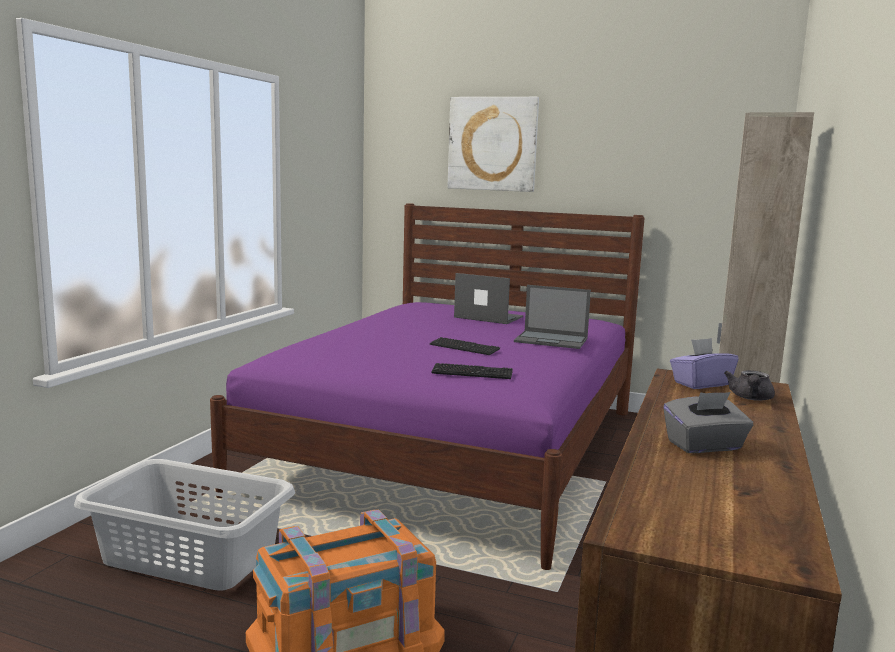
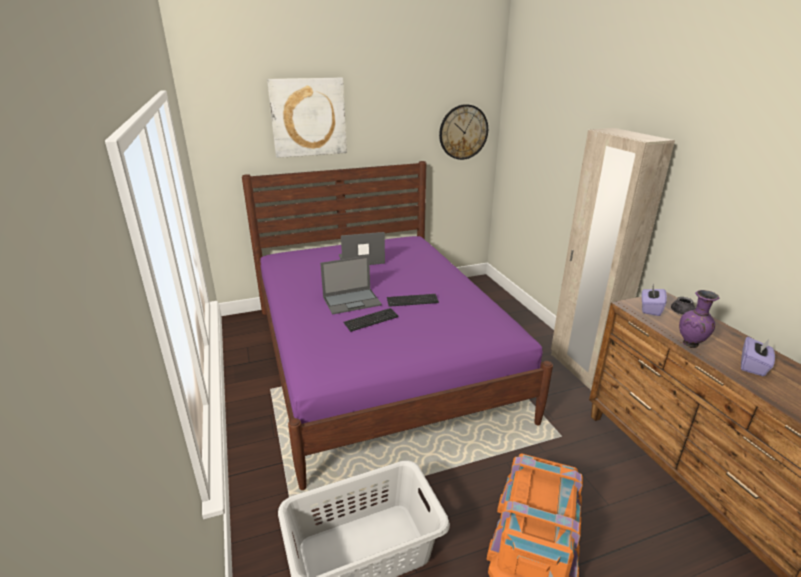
camera: 40 degrees left, 15 degrees up
keyboard [432,363,513,379] -> keyboard moved to [343,308,399,332]
laptop [514,285,591,349] -> laptop moved to [320,255,382,315]
grey tissue box [663,392,753,453] -> purple tissue box [741,337,775,376]
none -> wall clock [439,104,488,160]
none -> purple vase [679,290,720,348]

